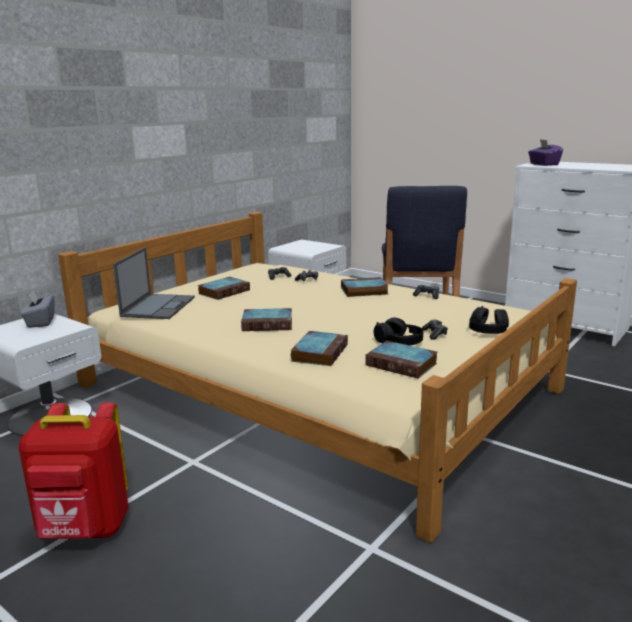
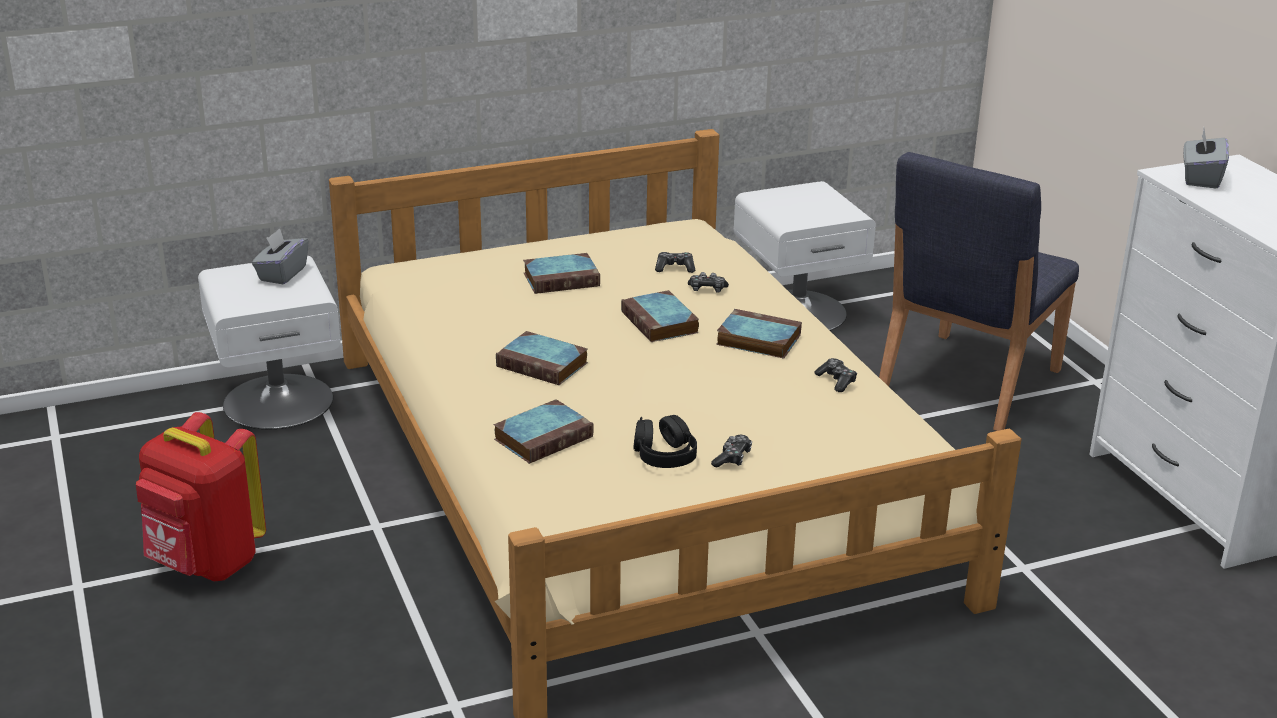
camera: 30 degrees right, 10 degrees up
laptop [113,247,195,319] -> none
book [365,341,437,379] -> book moved to [621,290,699,342]
black headphones [469,306,509,334] -> none
purple tissue box [528,139,563,166] -> grey tissue box [1183,128,1229,189]

